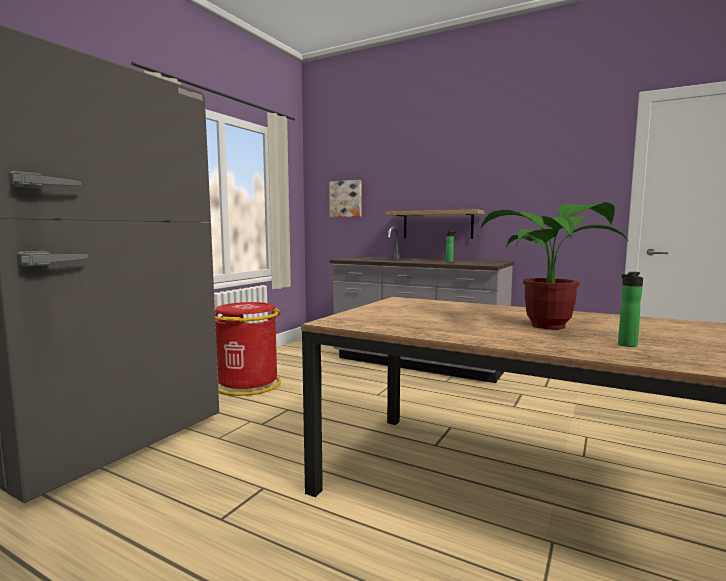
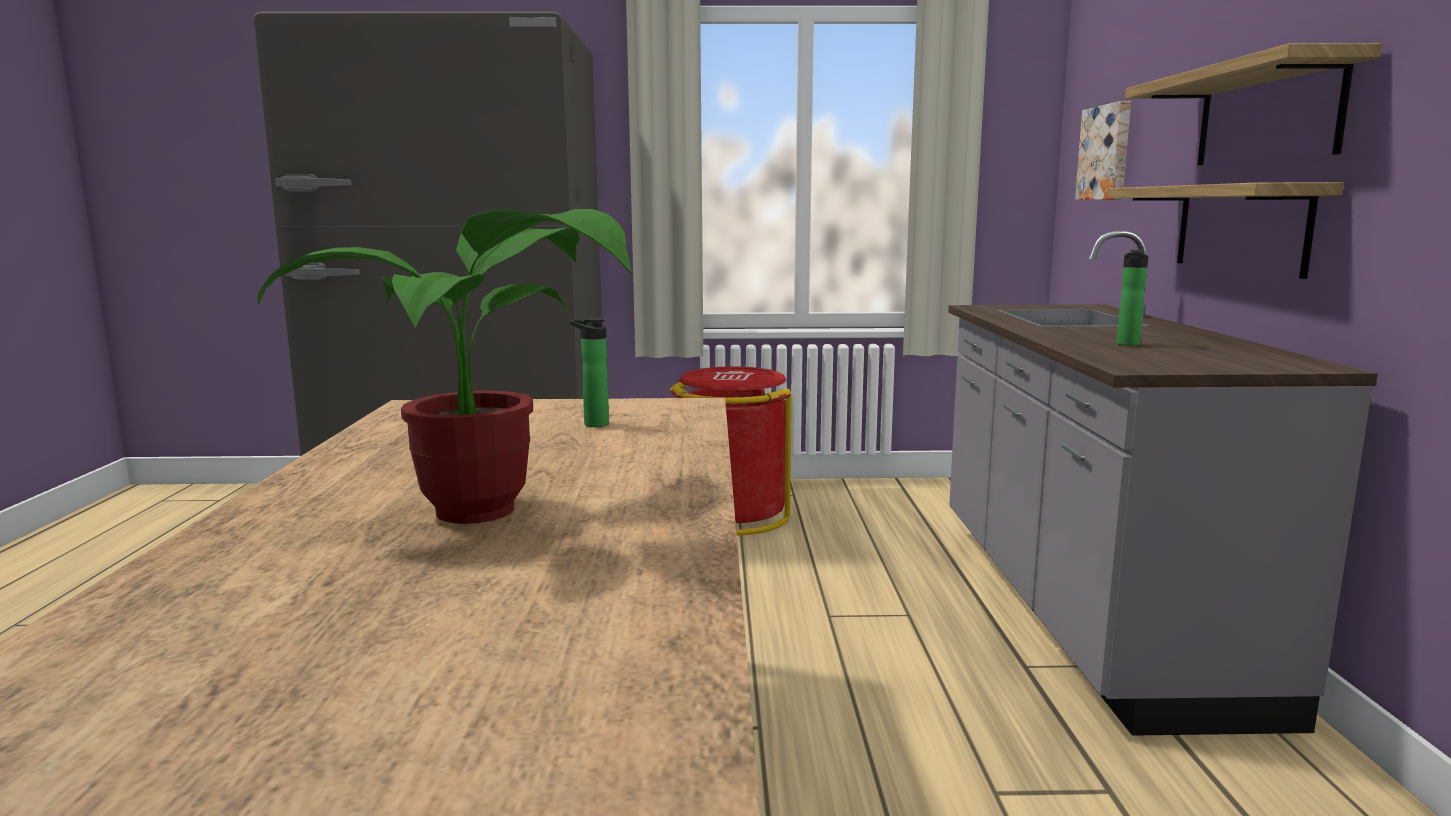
camera: 60 degrees right, 5 degrees up
bottle [618,272,643,347] -> bottle moved to [570,318,609,427]
none -> shelf [1125,43,1382,165]

